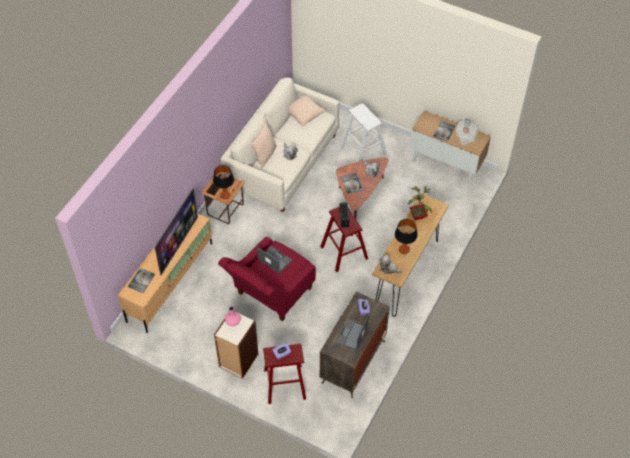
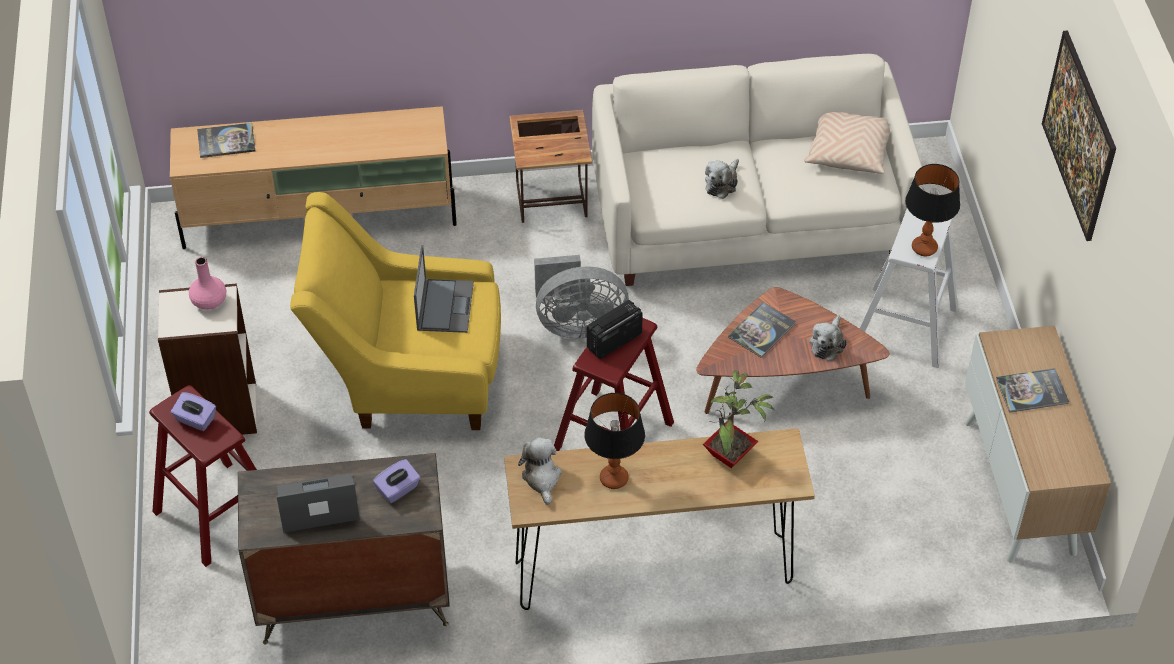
camera: 55 degrees right, 5 degrees down
television [155,189,198,275] -> none
table lamp [213,165,234,199] -> table lamp moved to [905,164,960,256]
red armchair [218,237,316,321] -> yellow armchair [290,192,501,430]
beige pillow [251,123,277,168] -> none
newspaper [455,118,478,145] -> none
none -> grey fan [534,255,629,339]
none -> picture [1042,31,1116,241]

